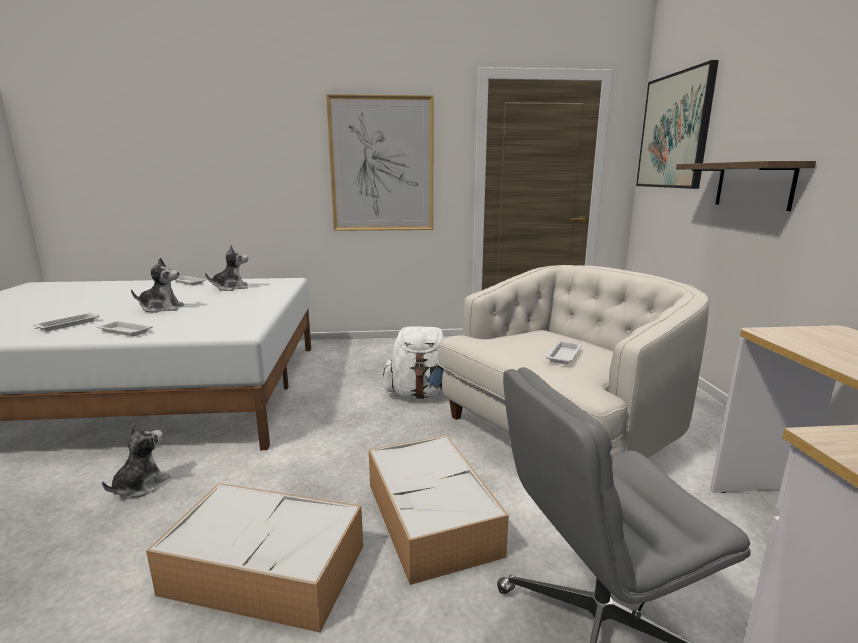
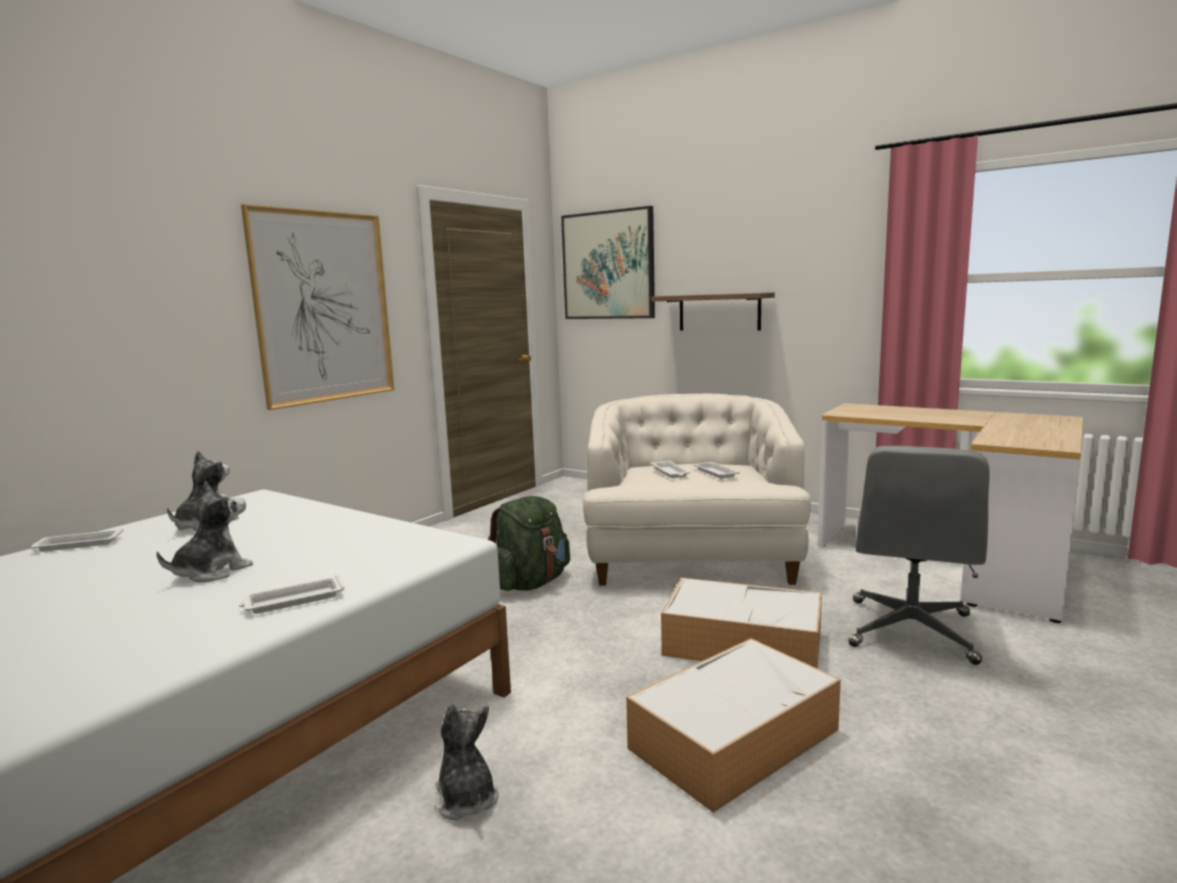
camera: 50 degrees left, 5 degrees down
white tray [34,312,100,331] -> white tray moved to [651,460,691,478]
white backpack [383,326,445,400] -> green backpack [488,496,570,591]

